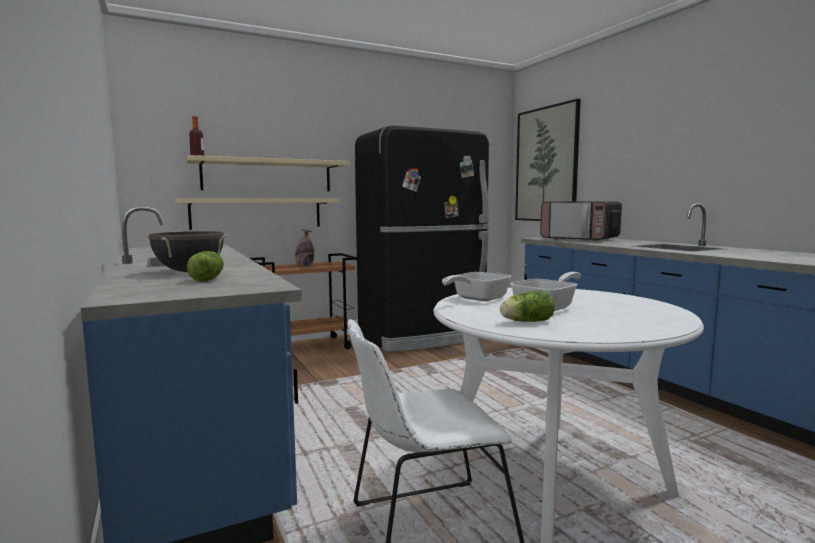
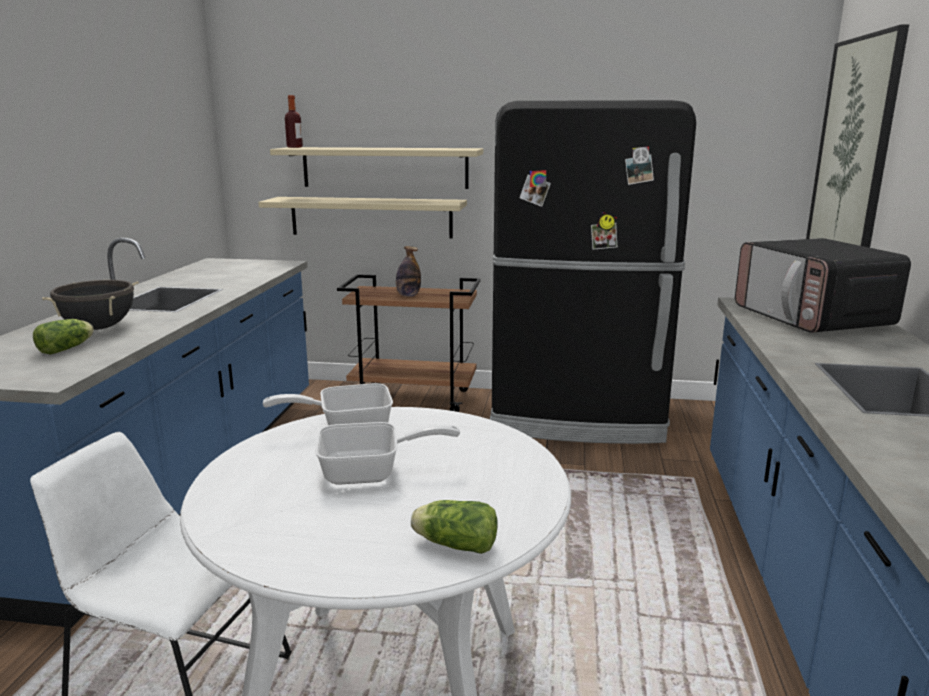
camera: 35 degrees right, 10 degrees up
lettuce [500,291,555,322] -> lettuce moved to [411,500,498,554]

